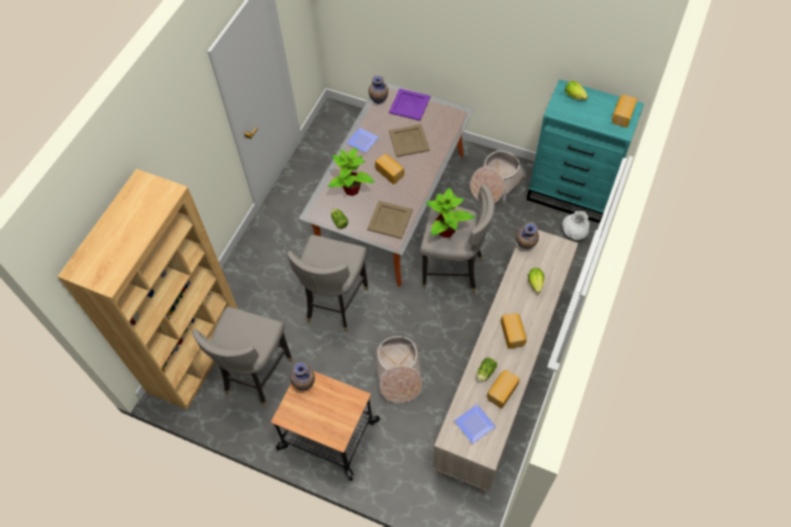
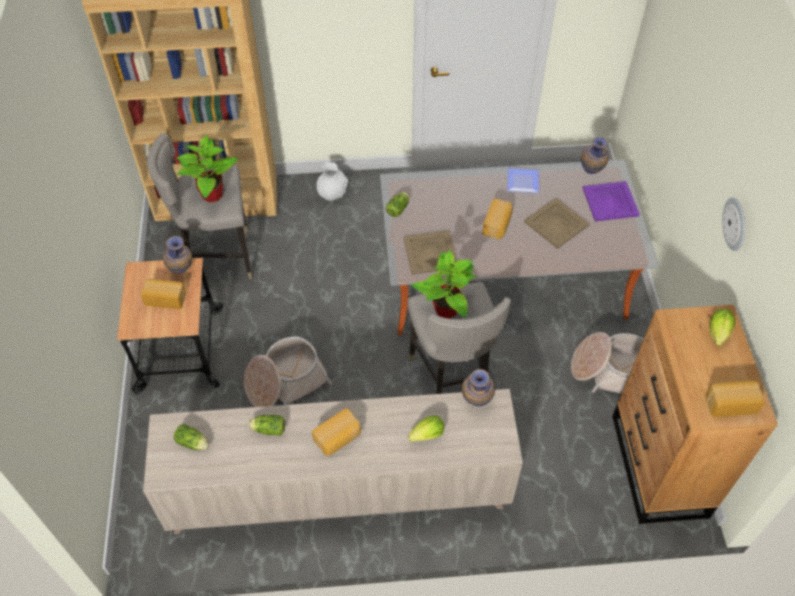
camera: 60 degrees right, 5 degrees down
grey stool [287,235,369,333] -> none
potted plant [328,147,375,196] -> potted plant moved to [176,135,238,202]
plate [454,404,496,444] -> lettuce [174,424,209,450]
bread [487,370,520,408] -> bread moved to [141,279,186,309]
turquoise dresser [527,79,644,224] -> brown dresser [612,305,778,524]
white vase [562,210,590,240] -> white vase moved to [316,162,349,201]
none -> wall clock [722,197,745,251]

